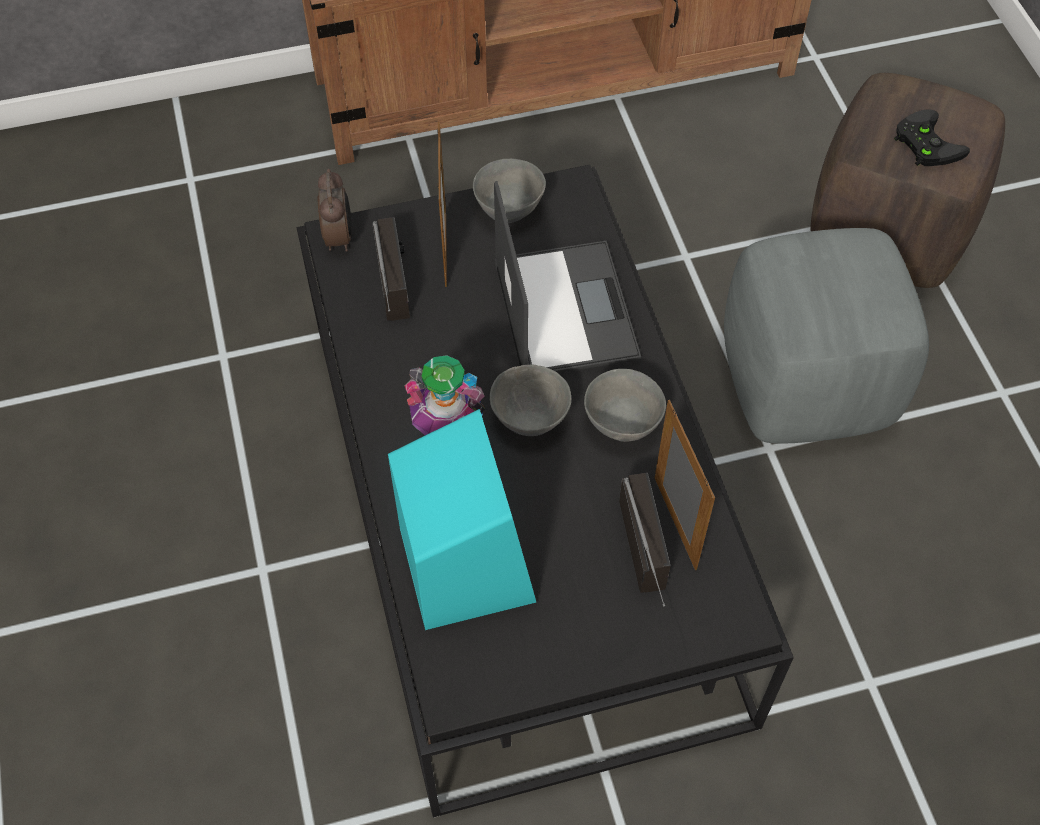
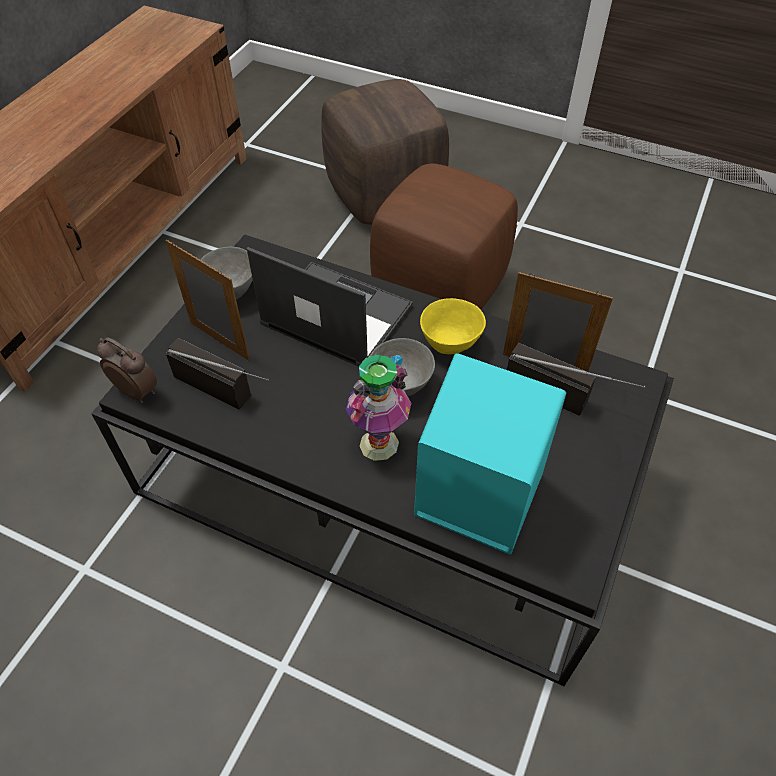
camera: 50 degrees left, 5 degrees down
grey bowl [584,369,666,442] -> yellow bowl [420,298,486,354]
grey ottoman [724,228,929,444] -> brown ottoman [370,164,518,310]
black game controller [894,110,970,166] -> none

